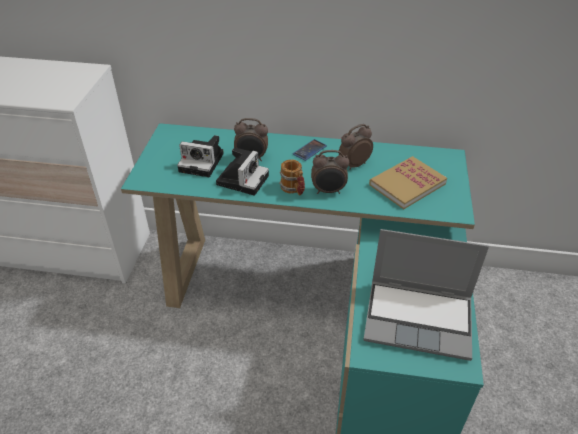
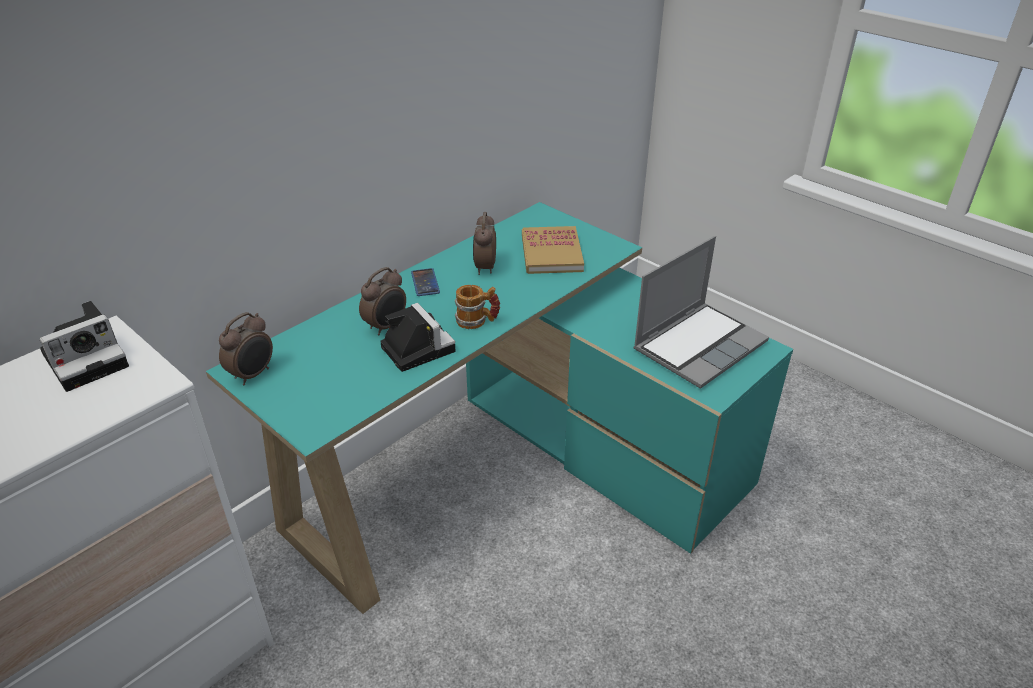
camera: 55 degrees left, 5 degrees down
camera [177,135,224,177] -> camera moved to [40,301,129,392]
alarm clock [311,150,349,194] -> alarm clock moved to [219,312,273,386]

